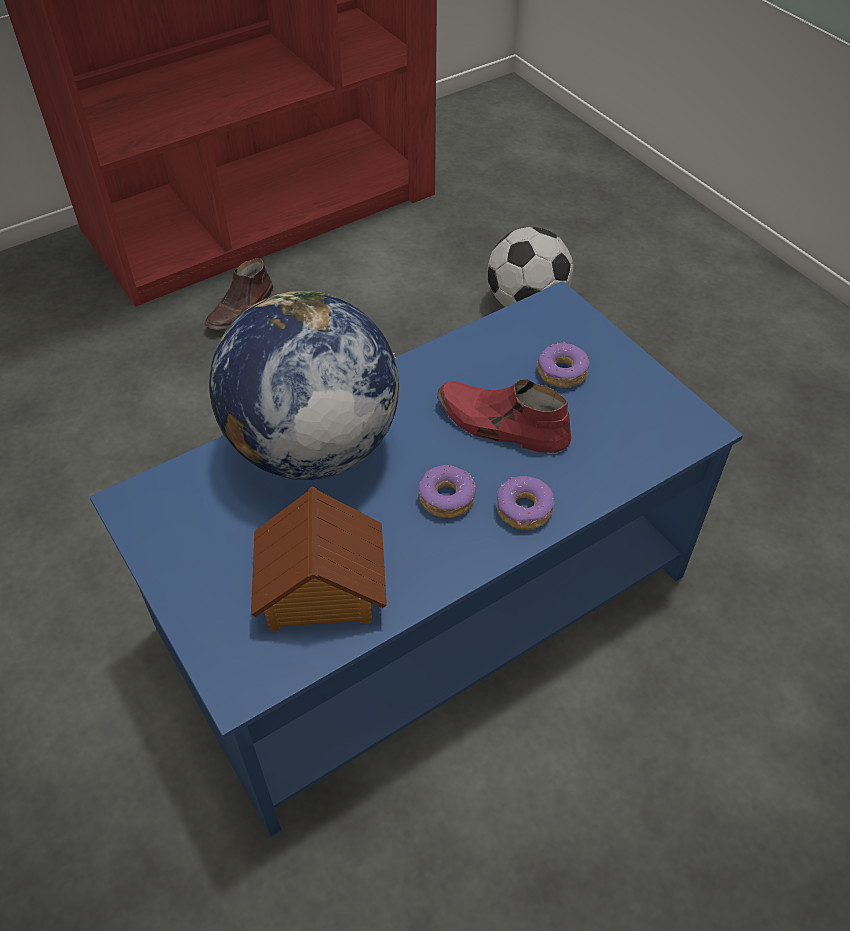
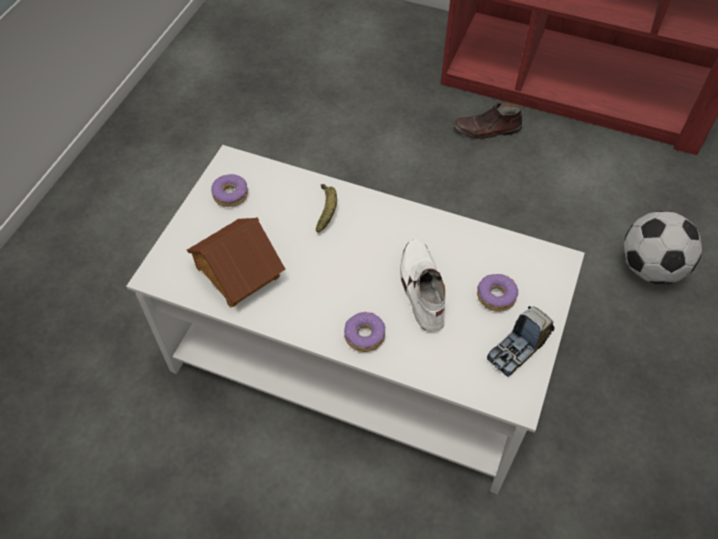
camera: 55 degrees right, 5 degrees up
blue coffee table [90,281,743,836] -> white coffee table [126,145,585,494]
globe [209,291,399,480] -> banana [316,184,337,233]
donut [419,465,476,518] -> donut moved to [211,174,248,207]
red shoe [437,379,571,453] -> white shoe [400,239,446,332]
none -> toy truck [487,306,555,377]

